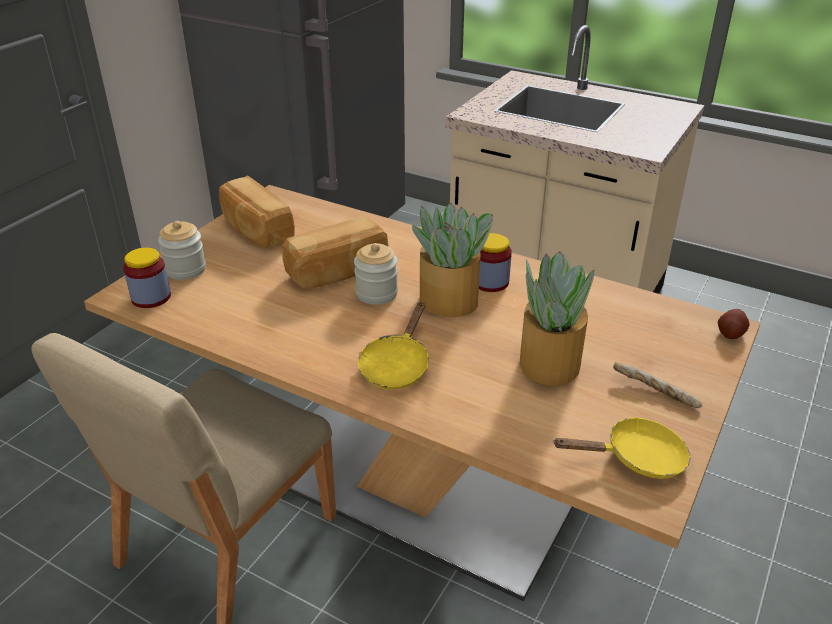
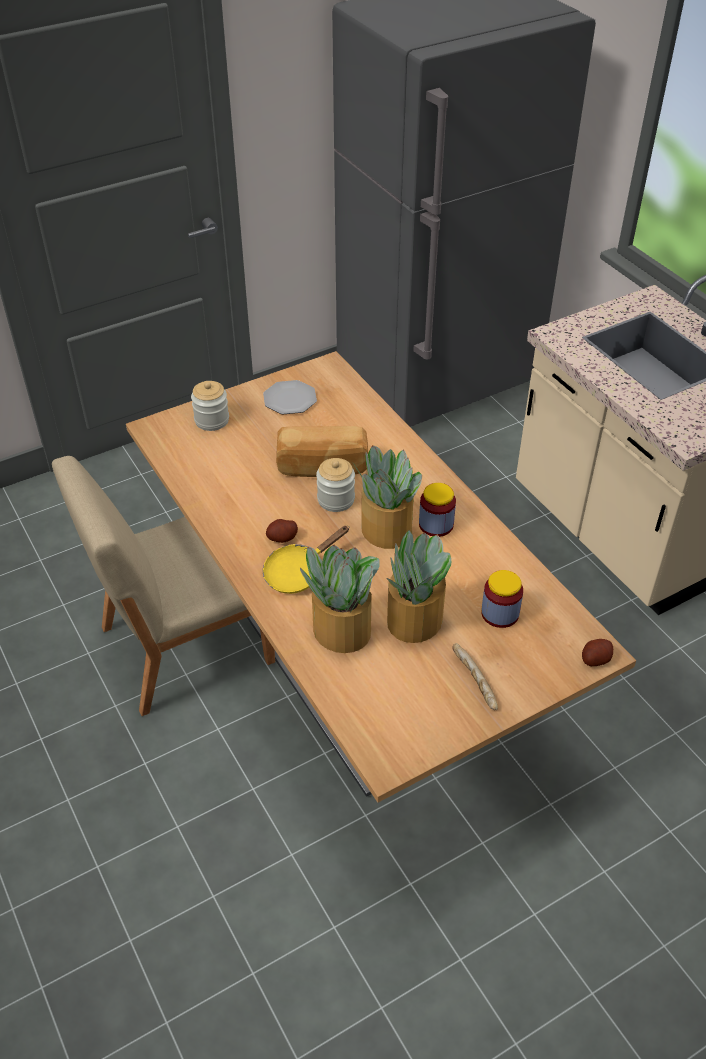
camera: 30 degrees right, 10 degrees up
jar [123,248,171,308] -> jar moved to [481,570,523,628]
bread [219,175,295,248] -> plate [263,380,317,414]
yellow frying pan [553,417,691,479] -> none
none -> potato [266,519,298,543]
none -> potted plant [300,545,379,653]

